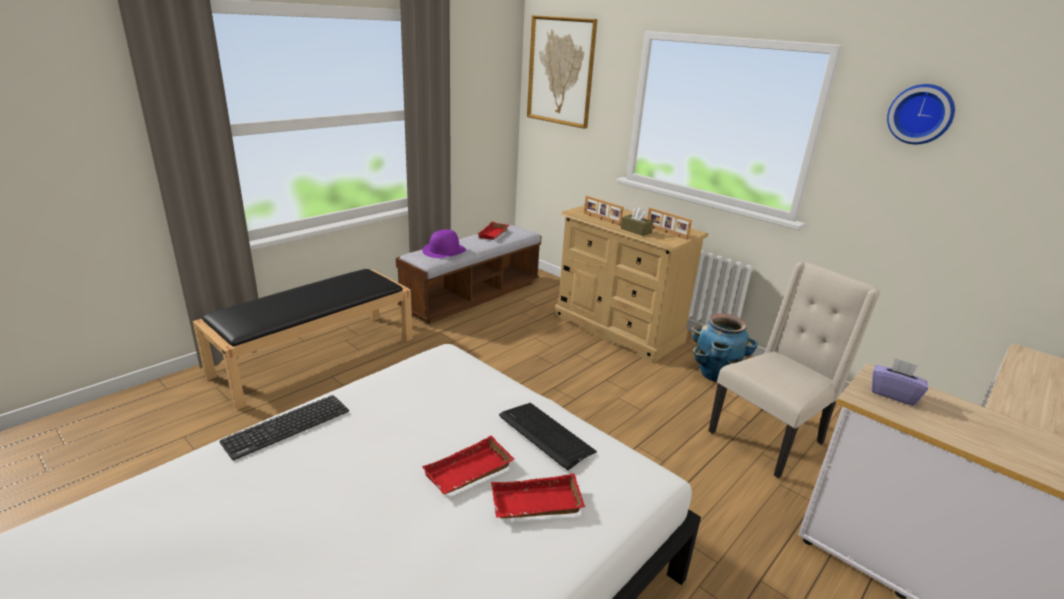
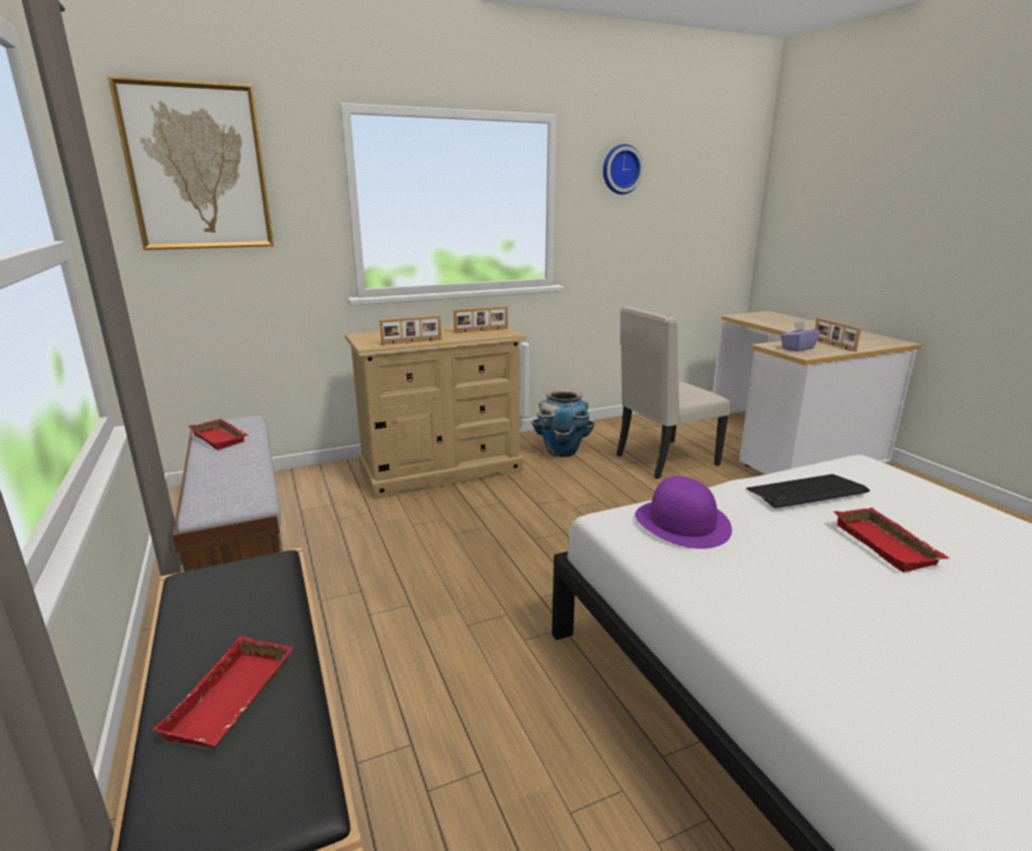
camera: 65 degrees left, 5 degrees down
keyboard [220,395,349,460] -> none
purple hat [422,229,466,258] -> purple hat moved to [635,476,732,549]
red tray [491,473,585,518] -> red tray moved to [152,636,293,747]
brown tissue box [621,207,653,236] -> none
beige chair [709,262,880,478] -> beige chair turned 105 degrees counterclockwise [617,306,730,479]
none -> picture frame [815,318,862,352]

